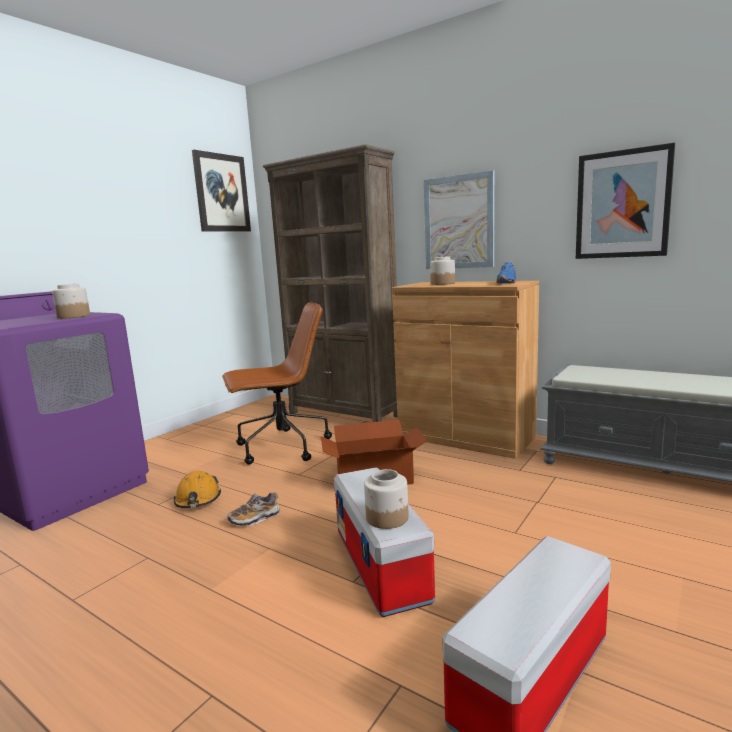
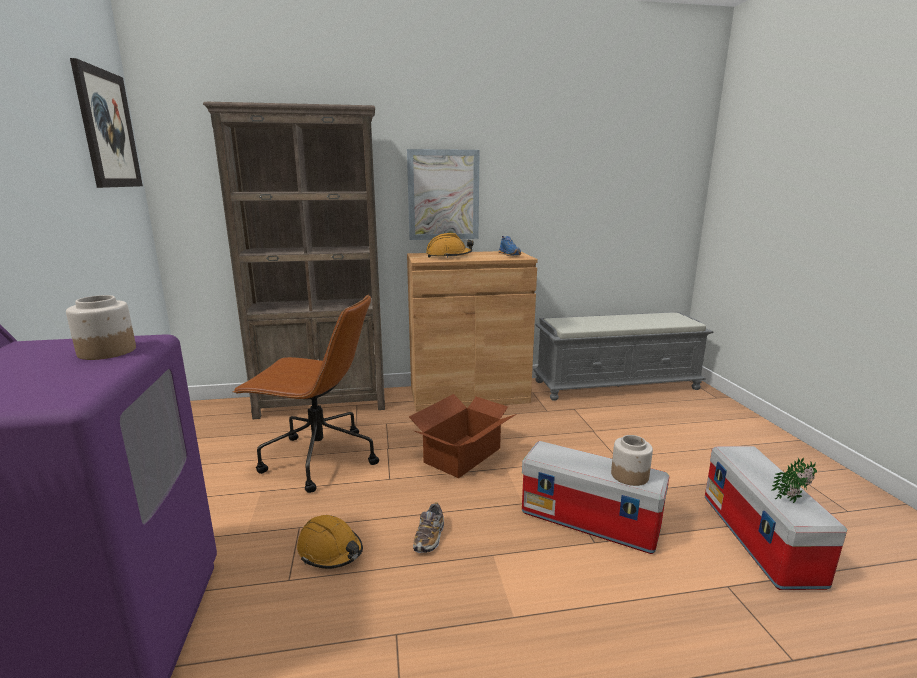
camera: 45 degrees left, 5 degrees up
brown office chair [222,302,332,465] -> brown office chair turned 75 degrees clockwise [232,294,379,493]
jar [430,256,455,285] -> orange hard hat [426,233,474,258]
picture [576,143,675,259] -> none
none -> potted plant [772,458,817,503]

